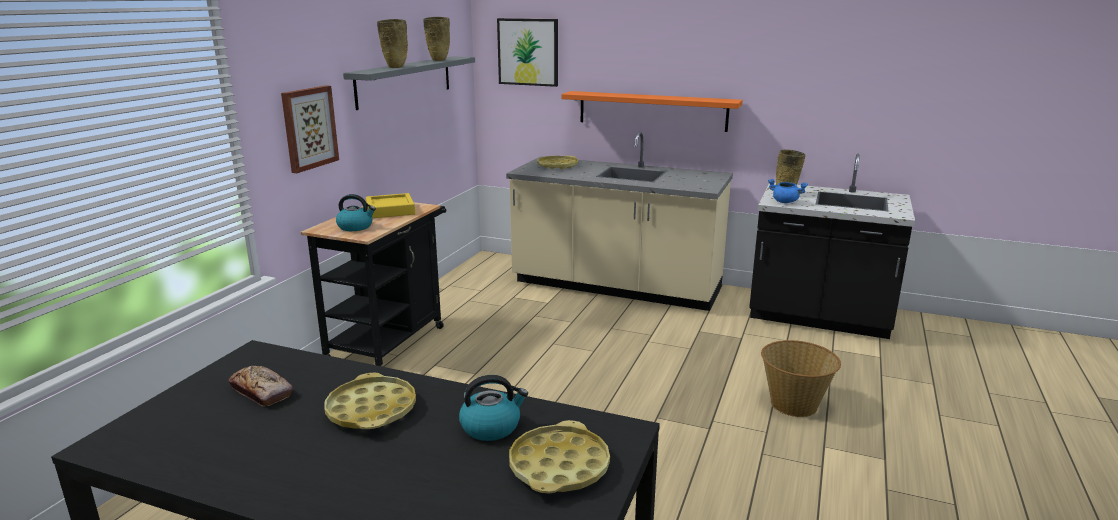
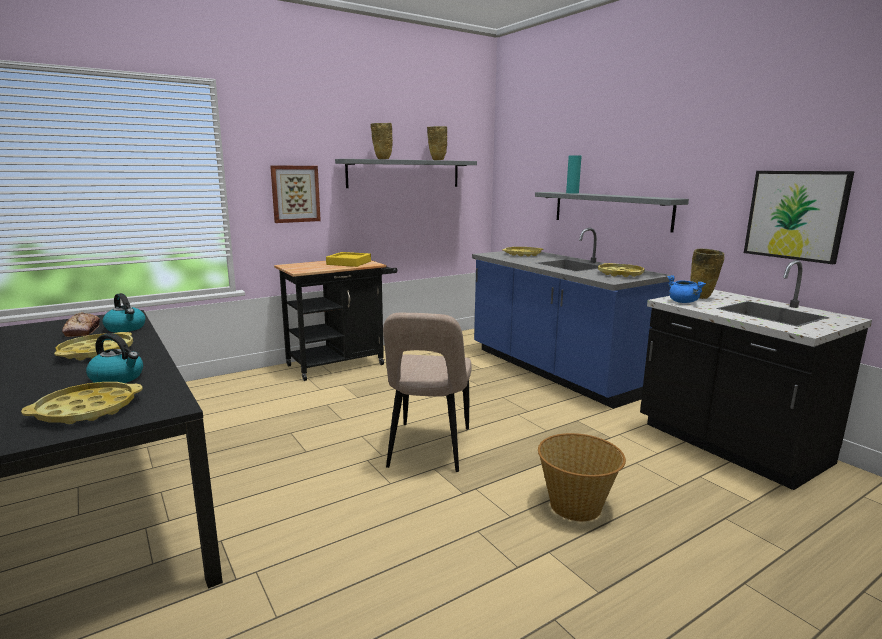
camera: 35 degrees right, 5 degrees down
kettle [336,194,376,231] -> kettle moved to [103,293,146,332]
picture [497,18,558,87] -> picture moved to [744,171,855,264]
beige counter [506,132,733,311] -> blue counter [472,228,674,409]
orange shelf [561,91,743,132] -> grey shelf [535,192,689,233]
none -> beige chair [383,313,472,472]
none -> turquoise vase [566,155,581,194]
none -> yellow tray [598,263,645,277]

